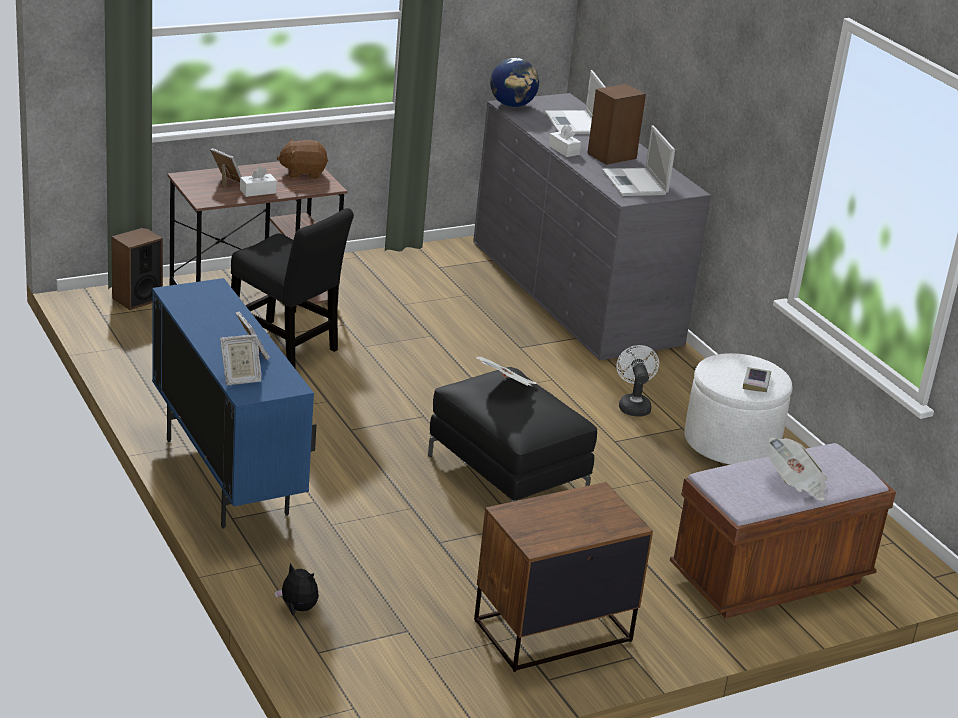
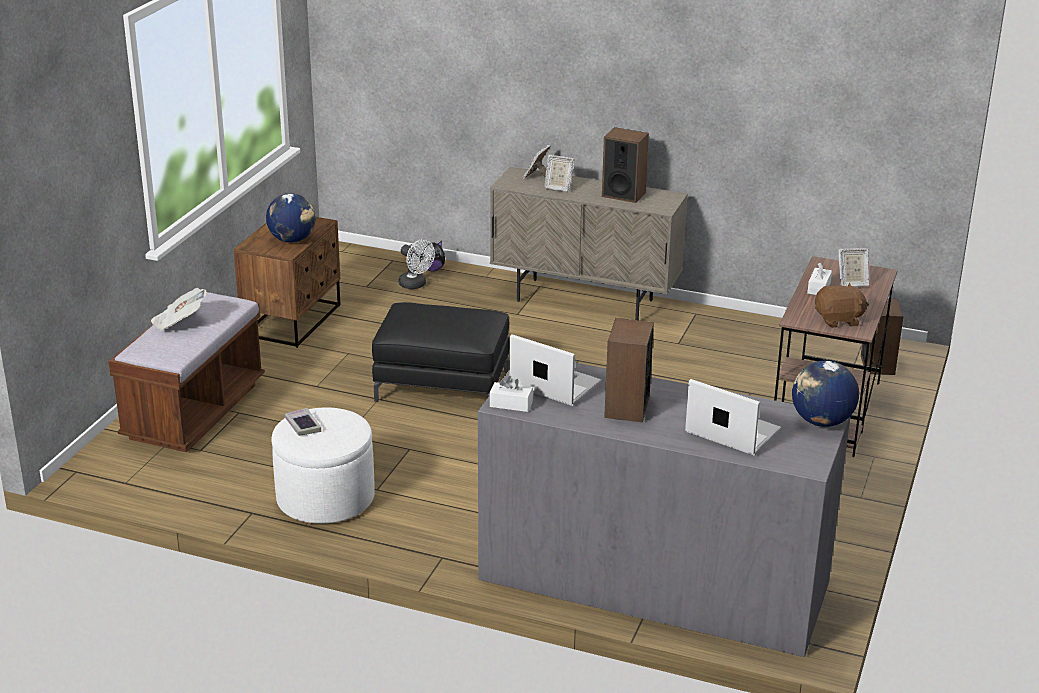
camera: 140 degrees right, 0 degrees up
blue cabinet [152,278,317,529] -> beige cabinet [490,167,688,320]
black chair [231,208,354,369] -> none
brown plush toy [277,139,328,179] -> brown plush toy turned 45 degrees clockwise [815,283,869,328]
newspaper [476,356,537,386] -> none
white tissue box [549,125,581,157] -> white tissue box moved to [490,376,533,412]
white fan [616,345,659,416] -> white fan moved to [398,239,435,289]
none -> globe [266,193,316,243]
none -> speaker [602,127,649,203]

